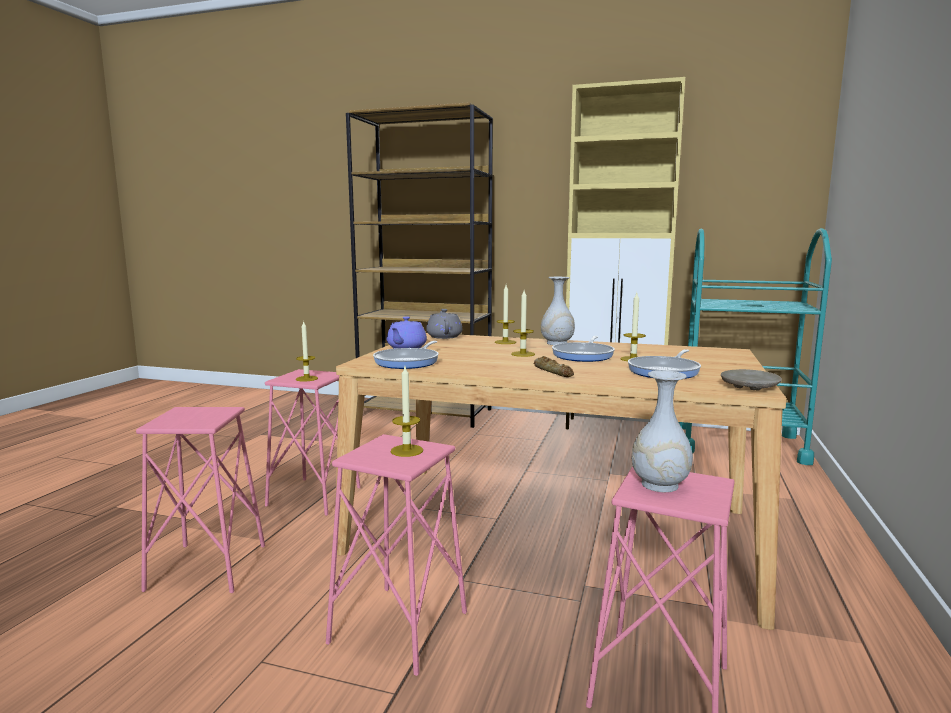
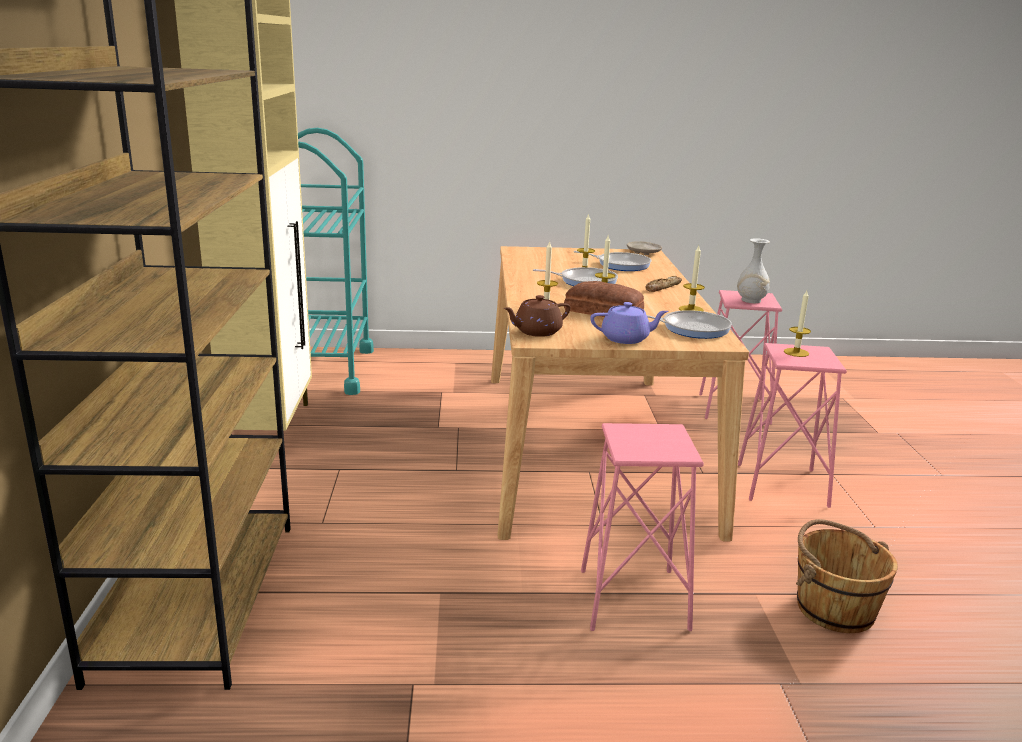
camera: 110 degrees left, 10 degrees up
pink stool [136,407,265,593] -> brown bucket [796,519,898,633]
candle [296,322,318,382] -> candle moved to [679,246,705,311]
grey teapot [426,309,463,339] -> brown teapot [503,295,570,337]
white vase [541,277,575,345] -> none
none -> bread [564,281,644,317]

